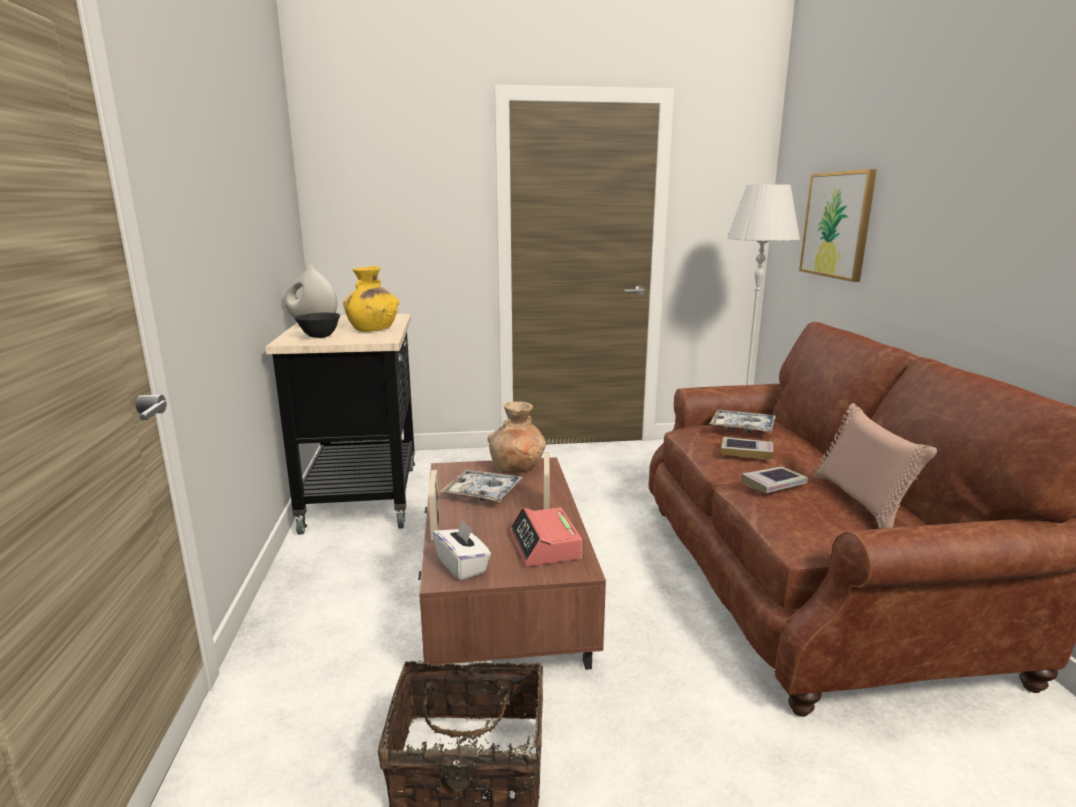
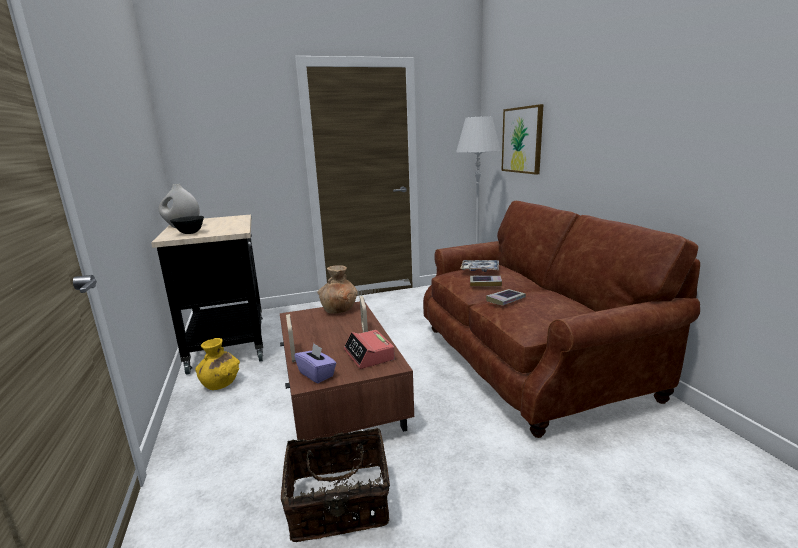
camera: 10 degrees left, 0 degrees up
yellow vase [343,266,399,332] -> yellow vase moved to [195,338,240,390]
white tissue box [433,520,491,581] -> purple tissue box [294,343,337,383]
tray [440,470,523,502] -> none
beige pillow [812,403,937,529] -> none

